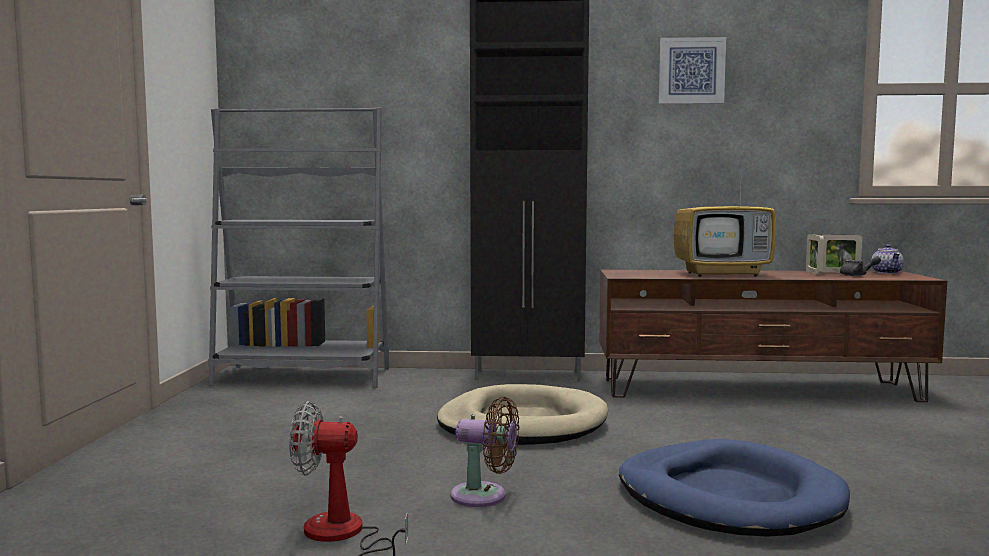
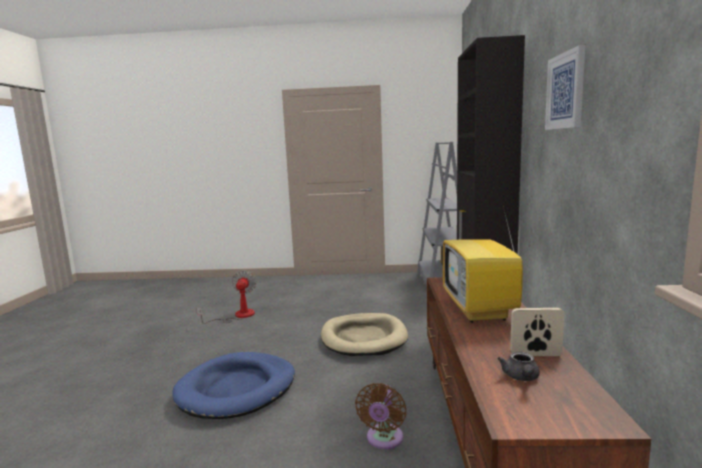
camera: 90 degrees right, 5 degrees up
brown fan [451,396,519,507] -> brown fan moved to [355,383,406,449]
picture frame [822,234,862,273] -> none
teapot [871,244,904,274] -> none

